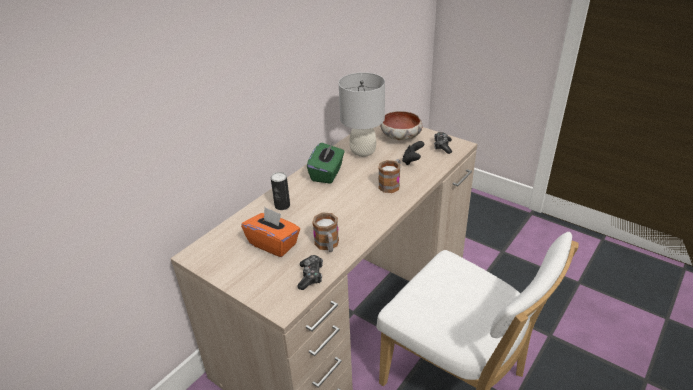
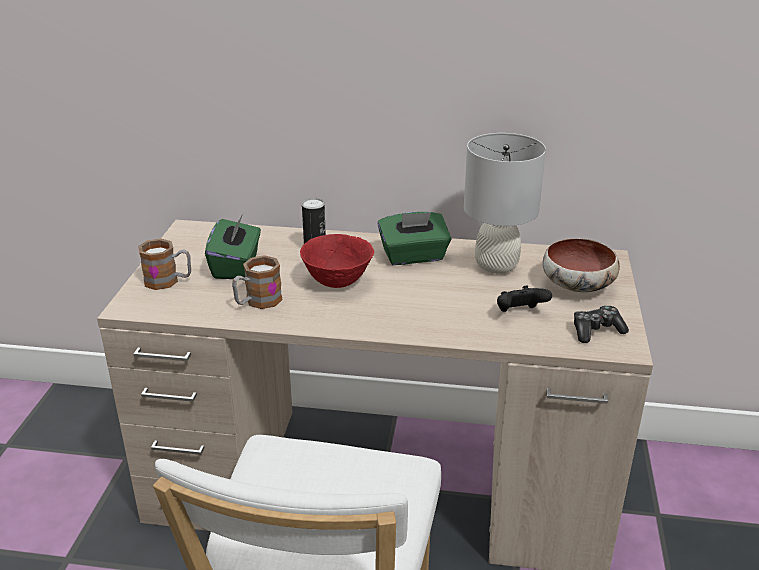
camera: 60 degrees right, 5 degrees down
orange tissue box [241,207,300,257] -> green tissue box [205,214,261,280]
game controller [297,255,323,290] -> none
mug [378,159,401,193] -> mug moved to [138,239,191,290]
none -> red bowl [300,234,374,288]

